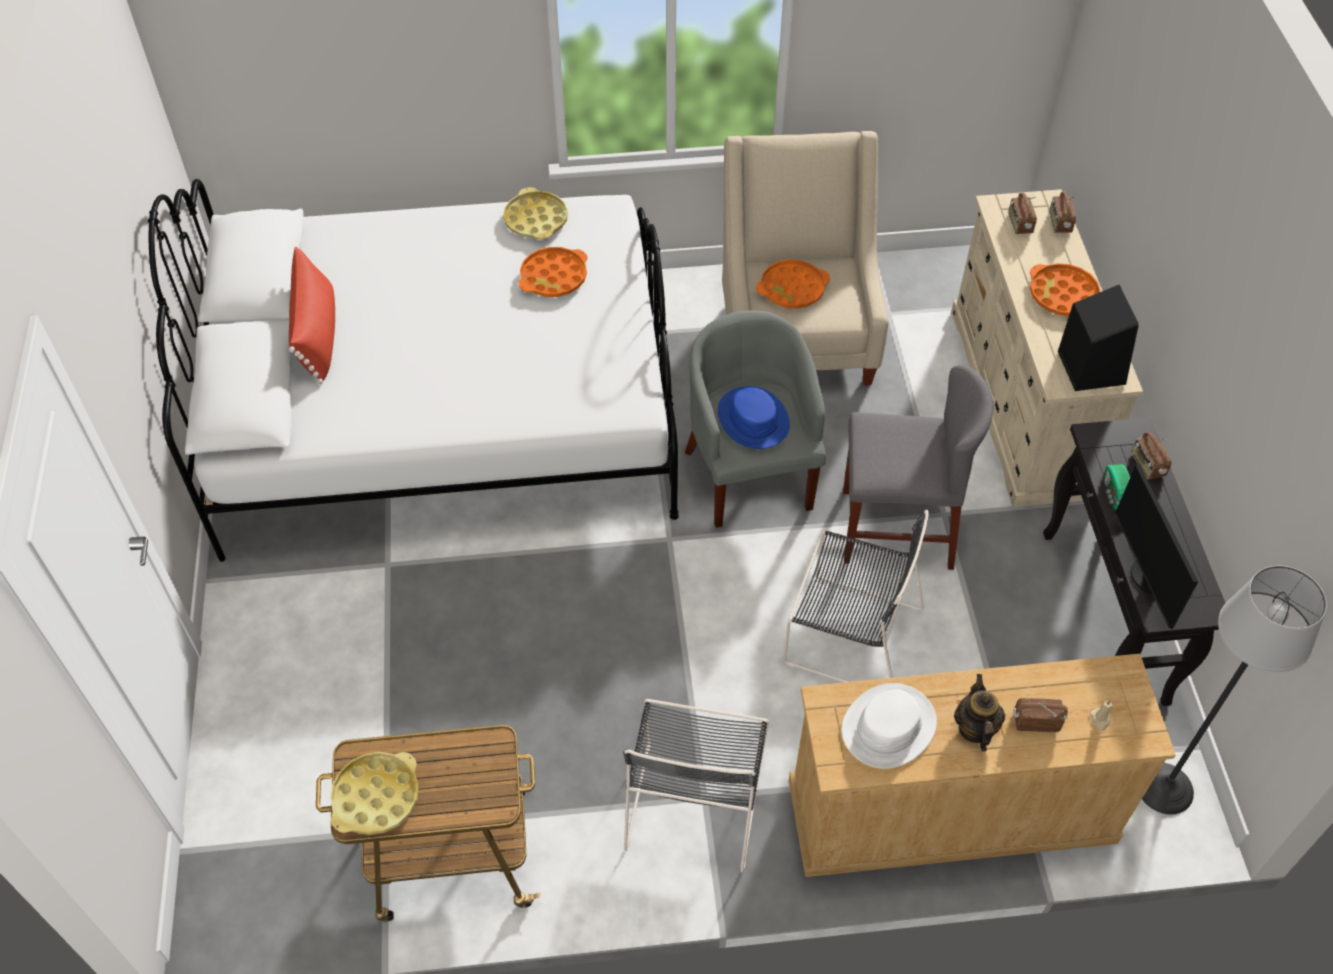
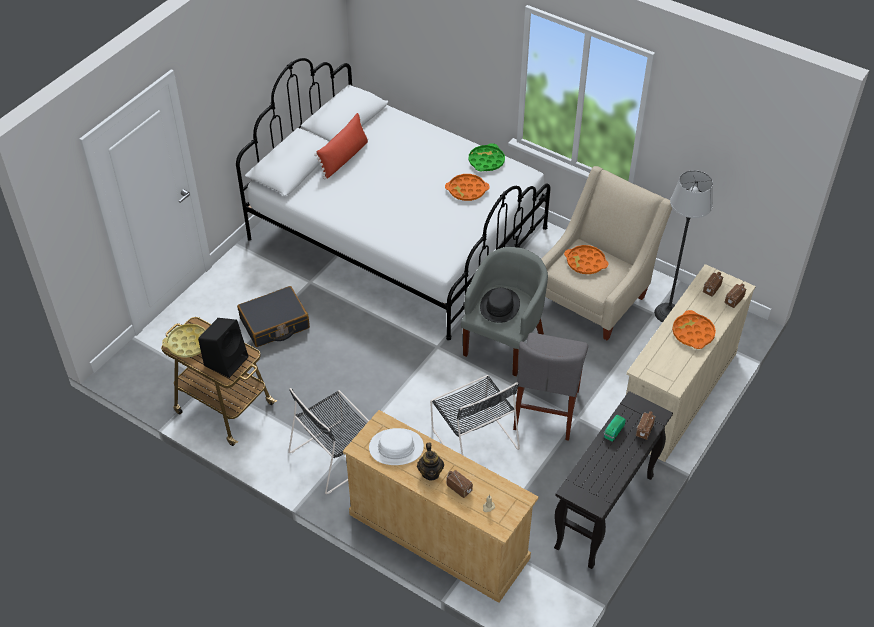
camera: 40 degrees right, 5 degrees down
yellow tray [503,187,568,240] -> green tray [469,143,505,171]
blue hat [718,386,790,449] -> black hat [480,288,520,323]
grey chair [843,365,993,570] -> grey chair turned 60 degrees clockwise [513,333,588,441]
teapot [954,674,1006,752] -> teapot turned 135 degrees clockwise [417,443,444,480]
black speaker [1058,285,1139,391] -> black speaker moved to [198,318,249,378]
monitor [1115,462,1198,630] -> none
floor lamp [1142,566,1327,814] -> floor lamp moved to [654,170,713,322]
none -> black suitcase [237,286,310,347]

